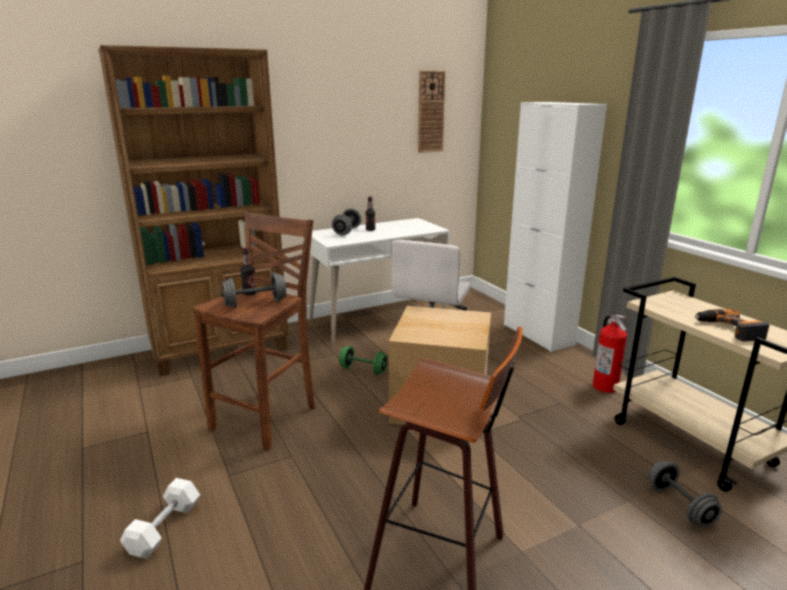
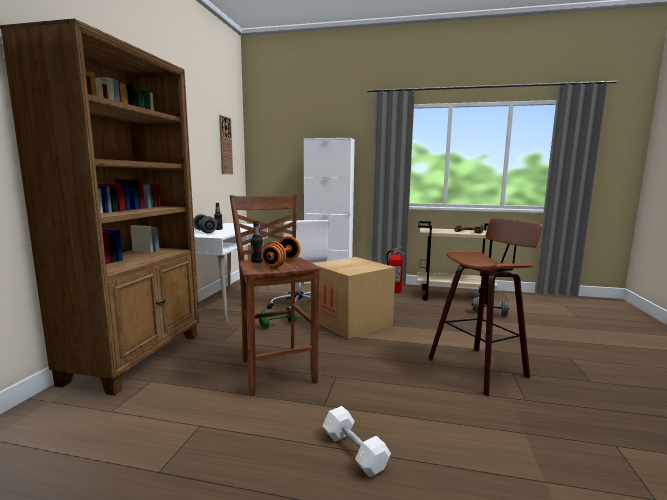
camera: 50 degrees left, 10 degrees down
grey dumbbell [221,272,287,308] -> orange dumbbell [261,236,301,268]

